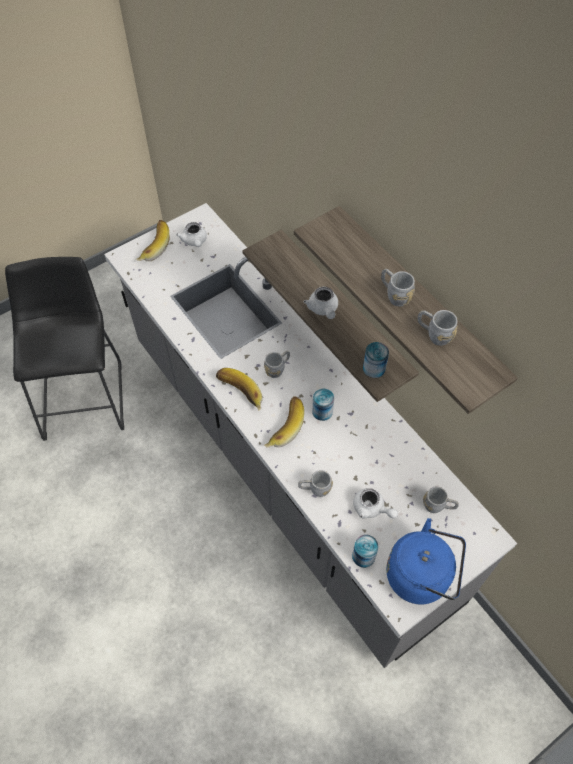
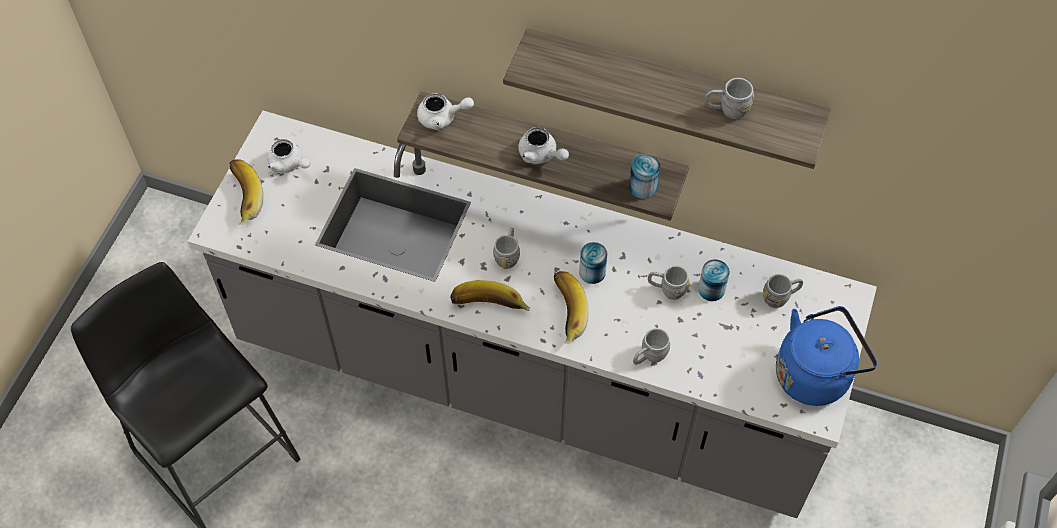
camera: 35 degrees left, 0 degrees up
can [352,535,378,568] -> can moved to [698,259,730,301]
white teapot [353,488,398,519] -> white teapot moved to [417,93,474,130]
grey mug [381,269,415,306] -> grey mug moved to [648,266,689,300]

